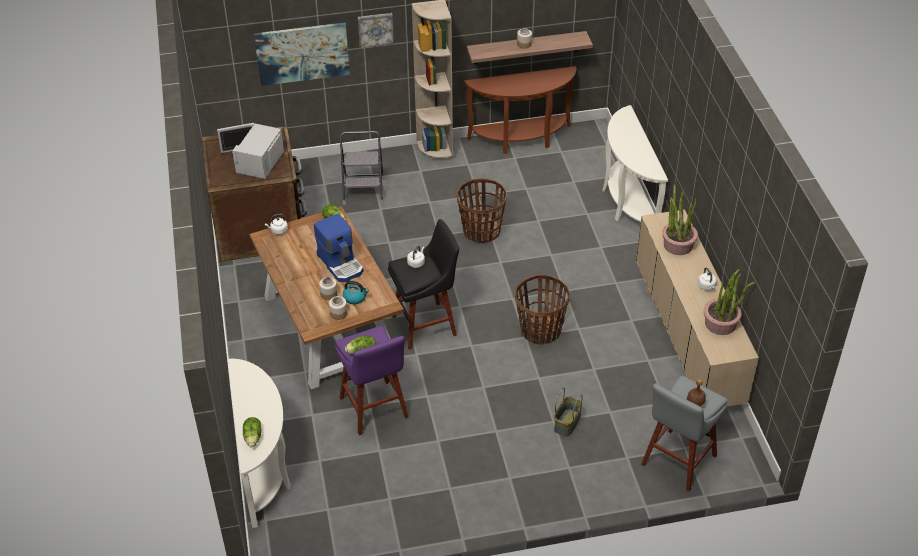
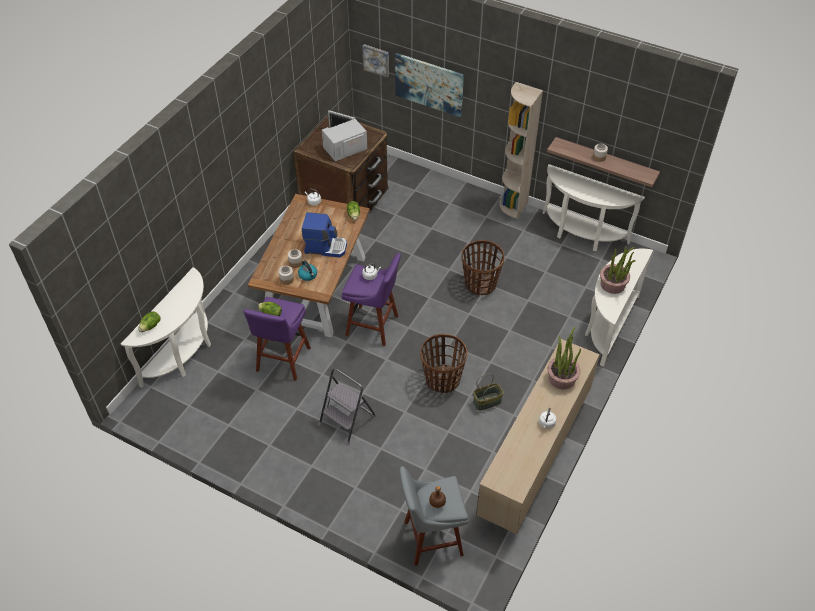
camera: 40 degrees right, 5 degrees up
coffee machine [314,213,363,282] -> coffee machine turned 90 degrees counterclockwise [302,212,347,257]
grey step ladder [340,131,384,205] -> grey step ladder moved to [318,368,376,446]
picture [358,13,394,49] -> picture moved to [362,44,389,78]
black stool [388,219,459,350] -> purple stool [342,253,401,346]
brown console table [464,66,576,154] -> white console table [542,164,645,251]
basket [554,388,583,436] -> basket moved to [473,373,503,411]
potted plant [704,269,755,335] -> potted plant moved to [600,247,636,294]

